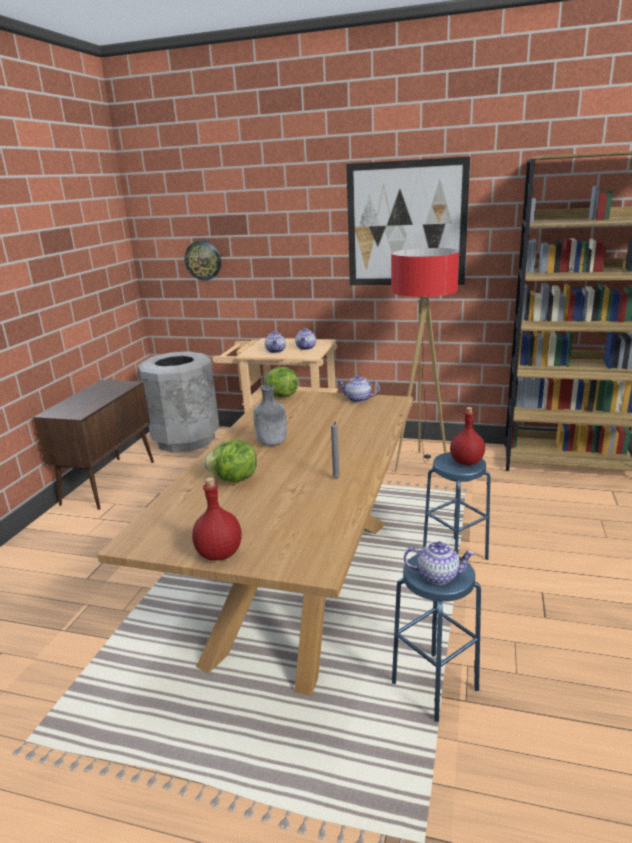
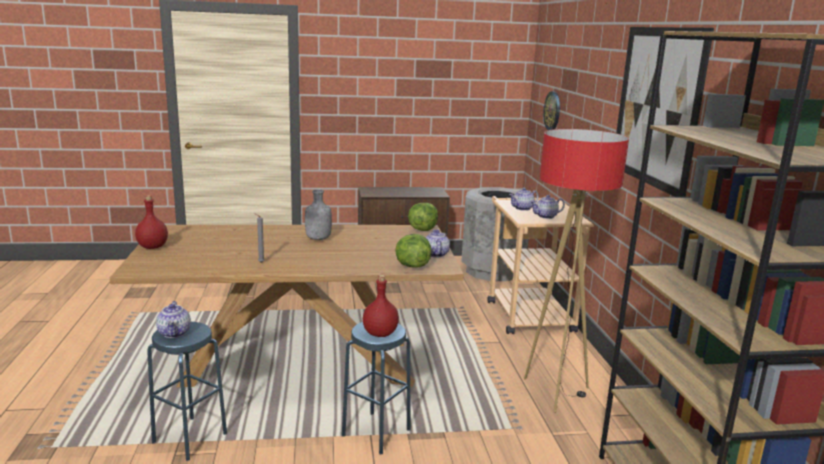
camera: 65 degrees right, 5 degrees down
lettuce [204,440,257,483] -> lettuce moved to [395,234,431,268]

